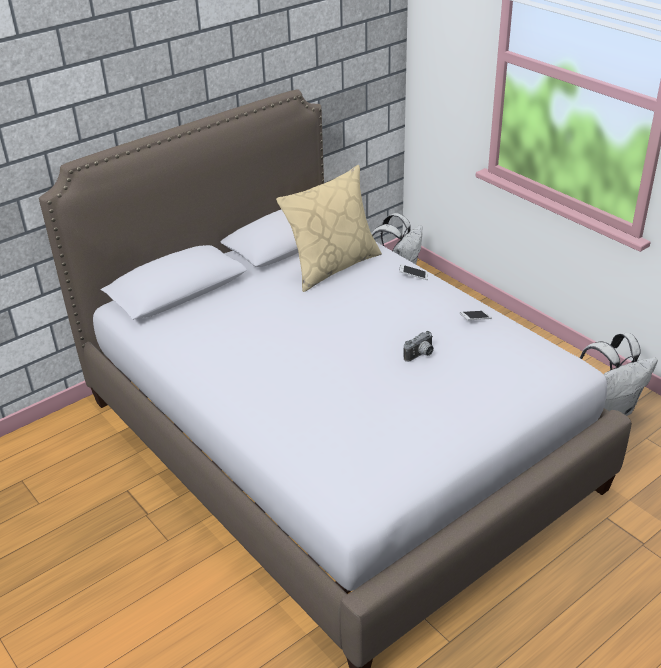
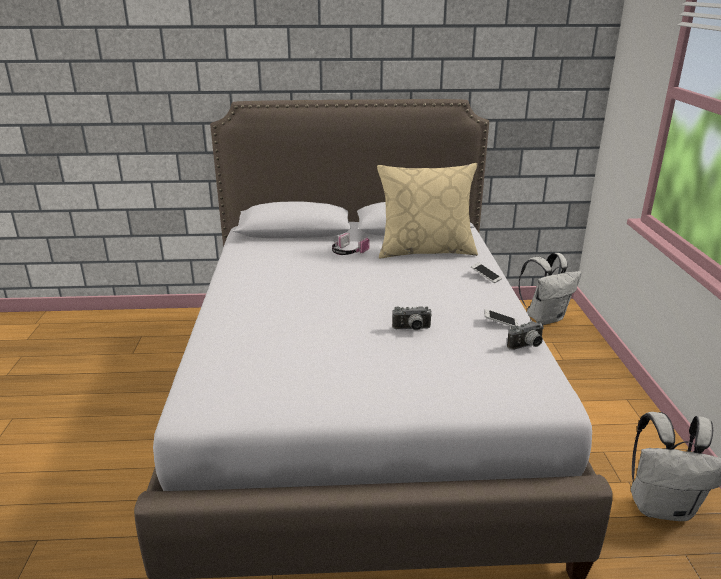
camera: 35 degrees right, 10 degrees down
none -> headphones [332,233,369,255]
none -> camera [507,320,544,350]

